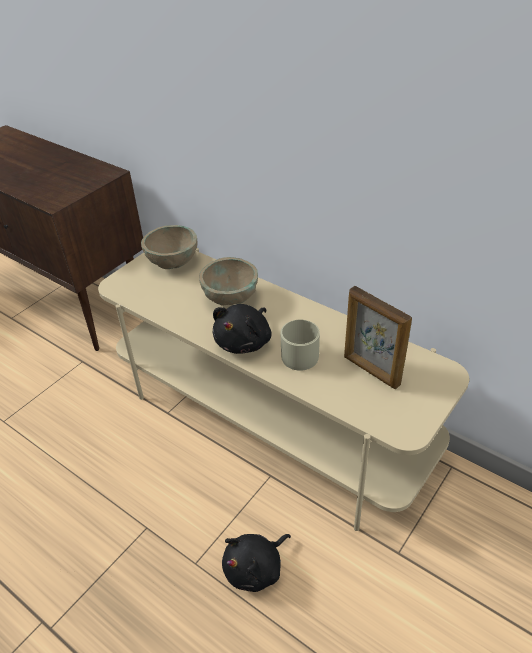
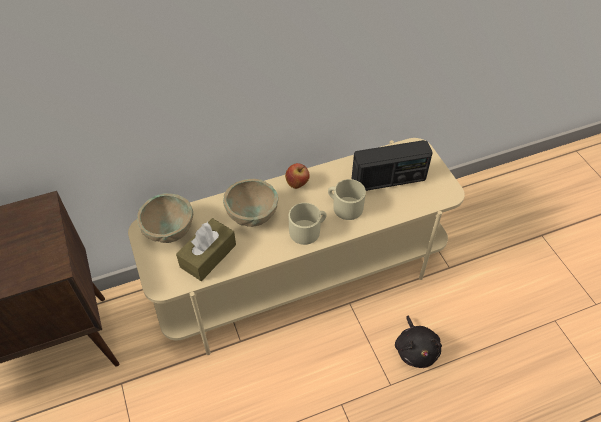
camera: 60 degrees left, 10 degrees up
black plush toy [213,304,272,354] -> beige mug [289,203,327,245]
picture frame [344,286,412,389] -> radio [351,140,433,191]
none -> brown tissue box [176,218,236,281]
none -> apple [285,163,310,189]

